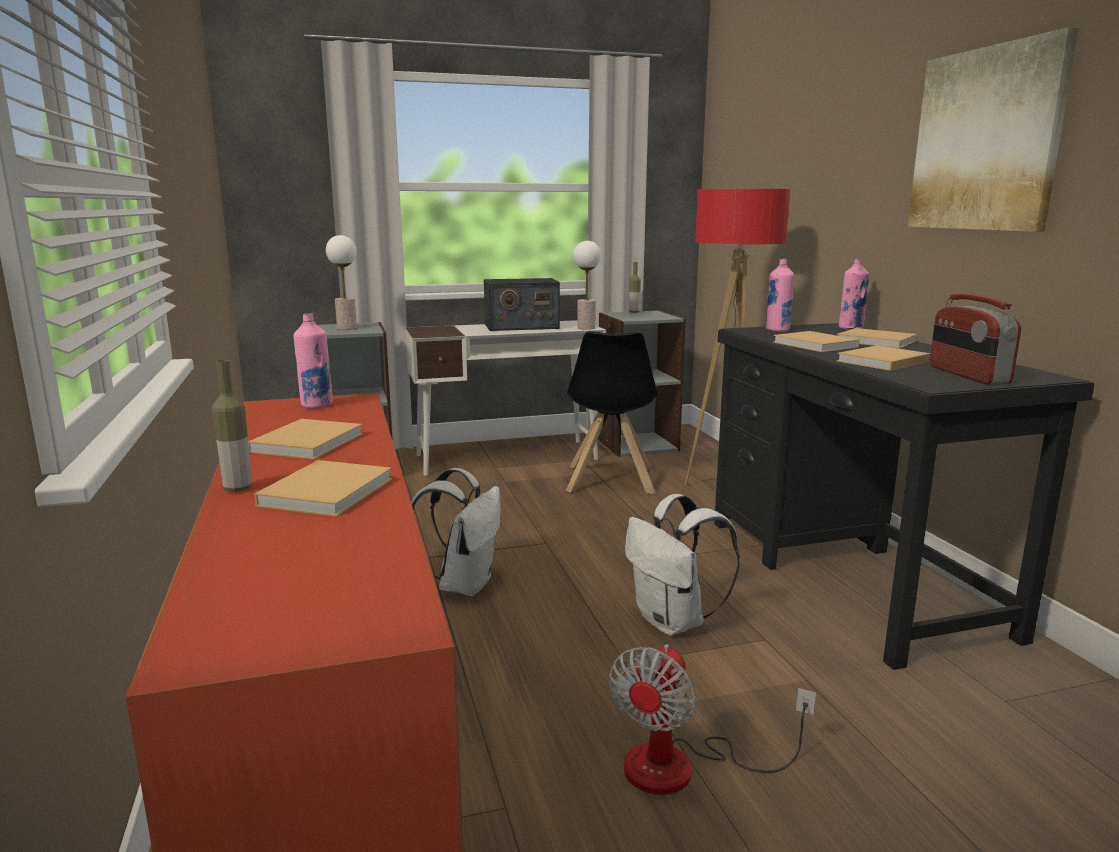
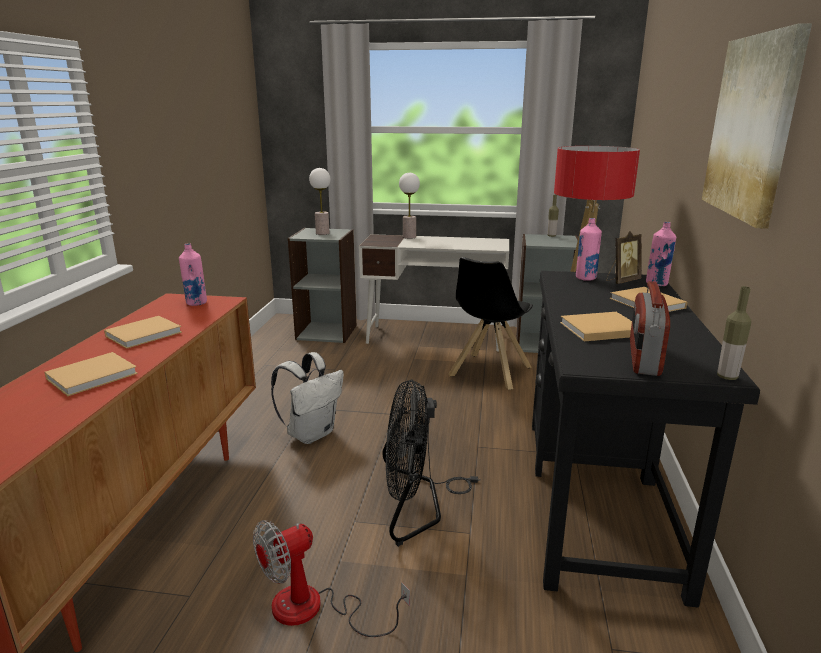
camera: 25 degrees right, 5 degrees up
bottle [212,360,252,492] -> bottle moved to [717,286,751,380]
radio [484,278,560,331] -> none
table lamp [573,241,601,330] -> table lamp moved to [399,173,420,239]
white backpack [625,494,740,636] -> black fan [383,379,480,547]
beige book [773,331,860,352] -> none
none -> picture frame [606,231,642,284]

